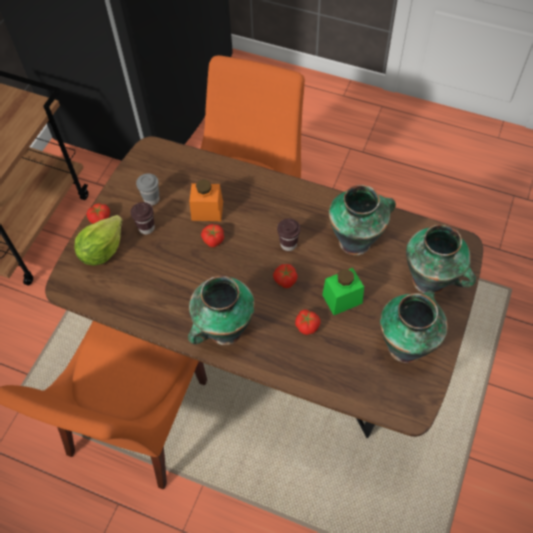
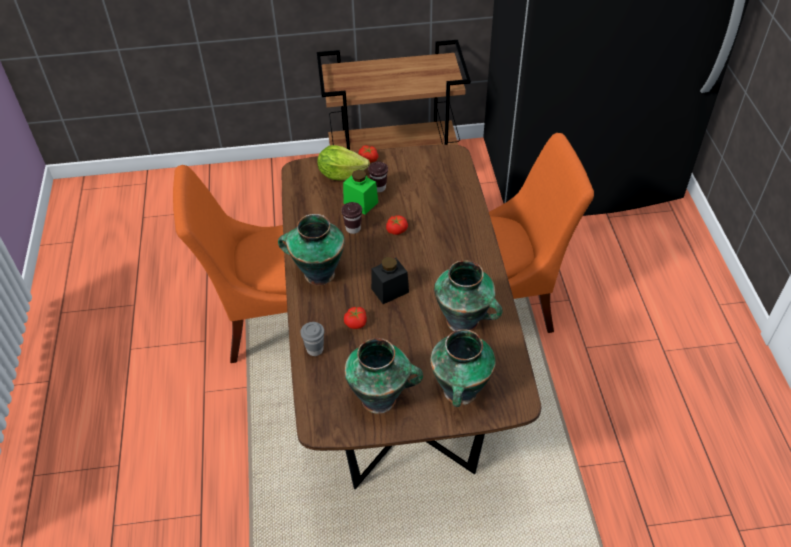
camera: 60 degrees right, 10 degrees down
grey cup [136,173,160,206] -> grey cup moved to [301,322,324,356]
orange jar [189,179,223,221] -> none
tomato [273,264,298,288] -> black jar [371,257,409,304]
brown cup [277,218,300,251] -> brown cup moved to [341,202,362,234]
green jar [322,268,364,315] -> green jar moved to [343,170,378,215]

